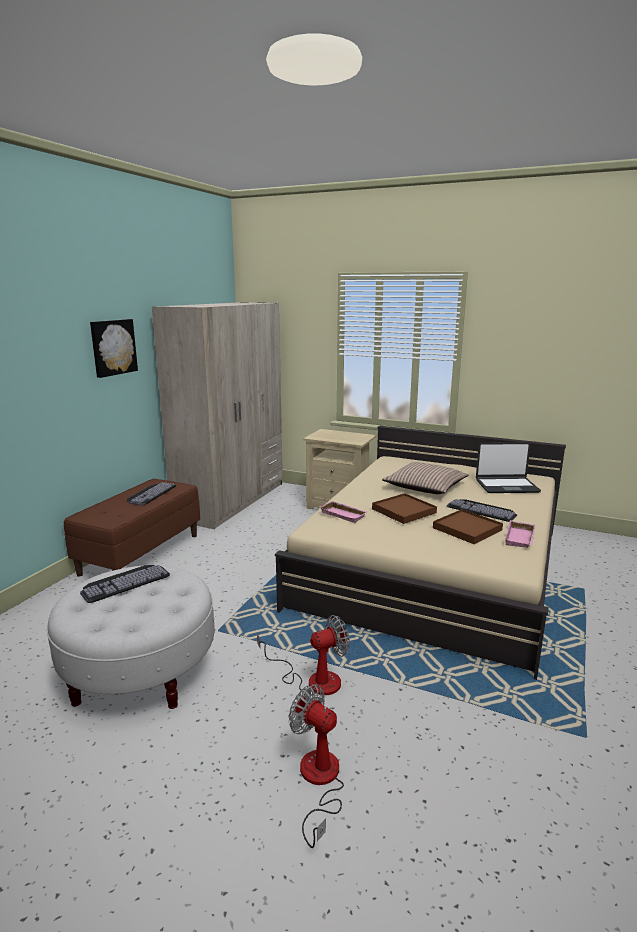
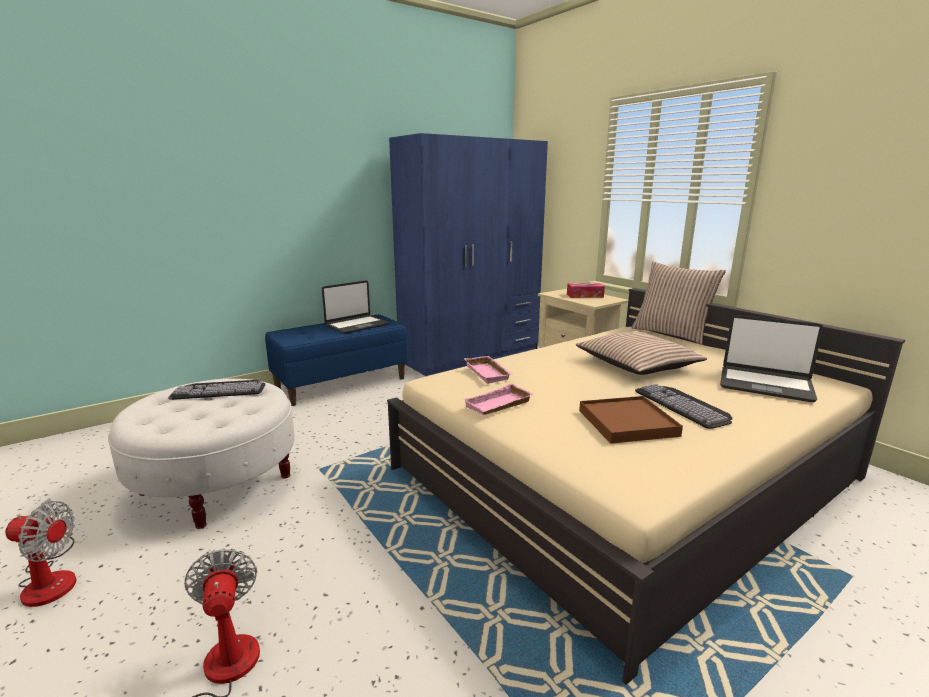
camera: 30 degrees right, 0 degrees up
brown bench [64,479,200,577] -> blue bench [265,315,408,406]
picture [90,319,138,378] -> none
keyboard [127,482,176,505] -> laptop [322,281,390,334]
beige wardrobe [152,302,283,529] -> blue wardrobe [389,133,548,376]
fan [257,615,350,695] -> fan moved to [5,498,76,607]
brown tray [372,493,437,524] -> none
pink tray [505,520,535,548] -> pink tray moved to [463,383,533,415]
none -> tissue box [567,283,605,298]
none -> pillow [632,262,726,344]

